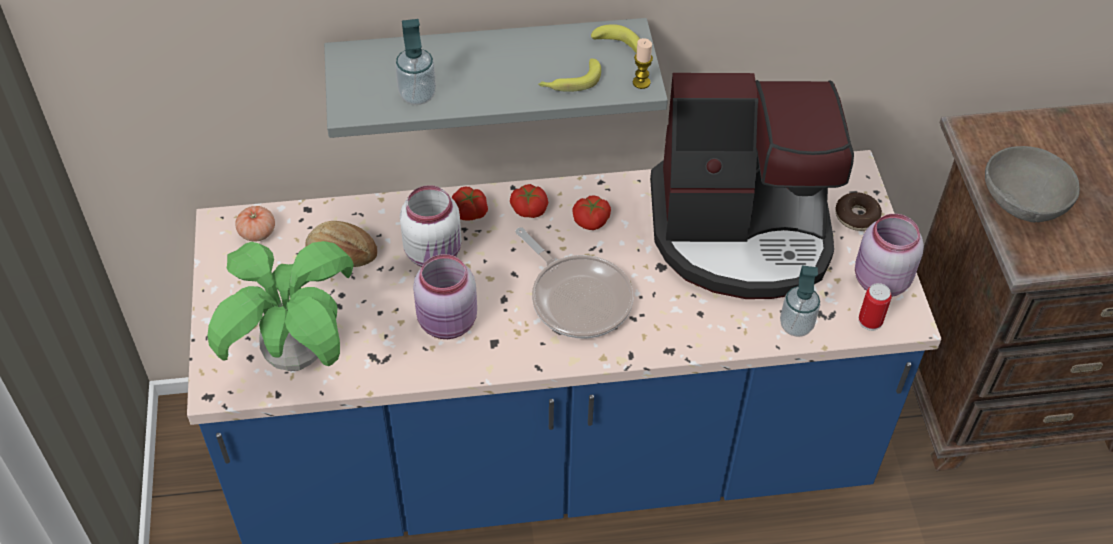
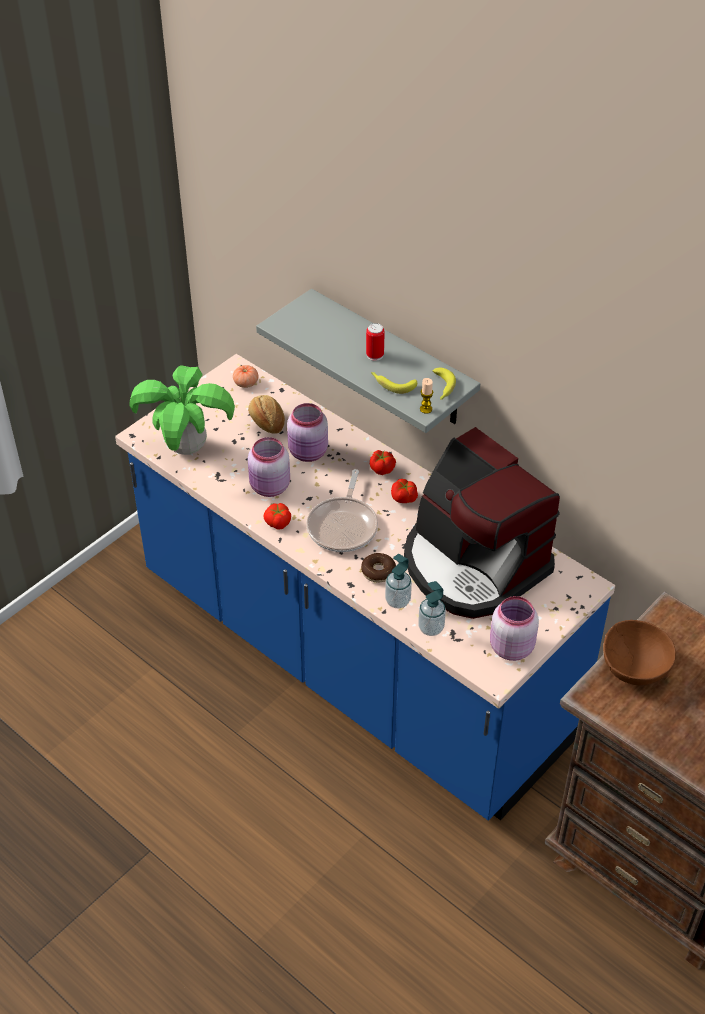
camera: 50 degrees right, 5 degrees down
soap dispenser [395,19,436,105] -> soap dispenser moved to [385,554,412,609]
white jar [400,185,462,267] -> pink jar [287,403,328,462]
tomato [452,186,488,221] -> tomato moved to [263,503,291,530]
donut [835,192,882,231] -> donut moved to [361,553,396,582]
can [859,283,892,331] -> can moved to [366,323,385,361]
grey bowl [985,146,1080,222] -> brown bowl [603,620,676,685]

